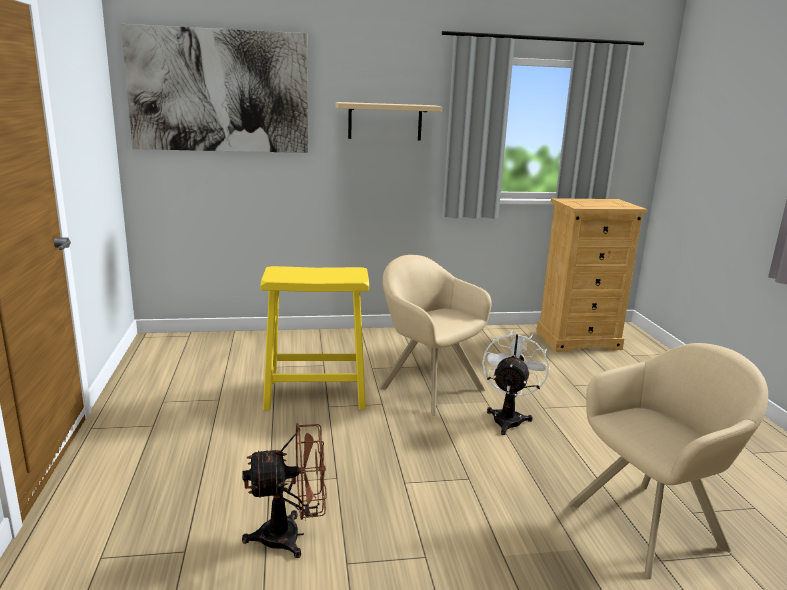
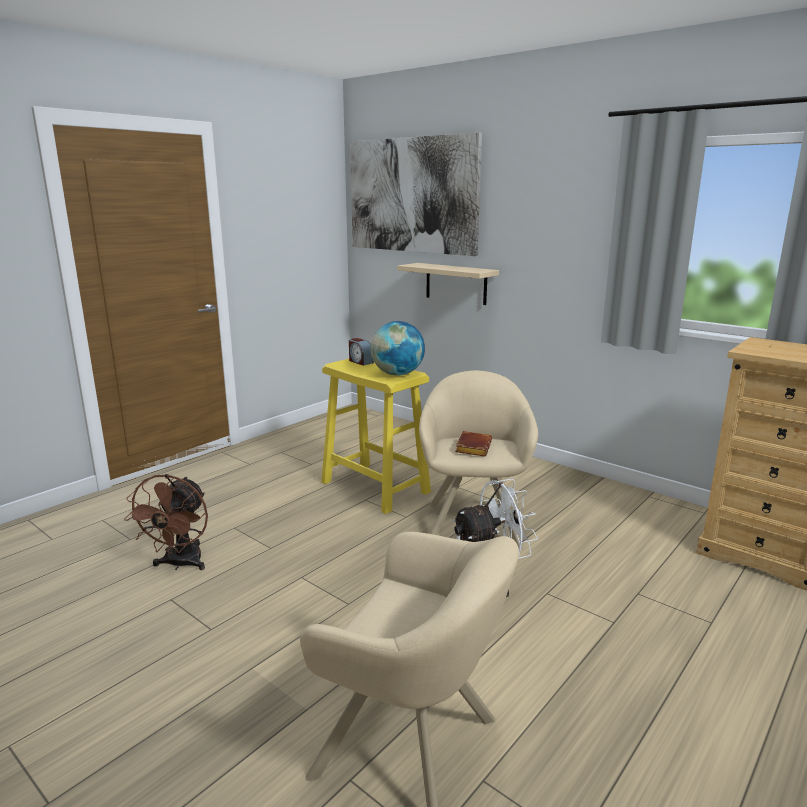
camera: 50 degrees right, 0 degrees up
brown fan [242,423,327,558] -> brown fan turned 60 degrees clockwise [124,474,208,570]
beige shelf [335,102,442,141] -> beige shelf moved to [397,263,499,305]
none -> alarm clock [349,338,374,366]
none -> globe [371,321,425,376]
none -> brown book [455,431,492,456]

